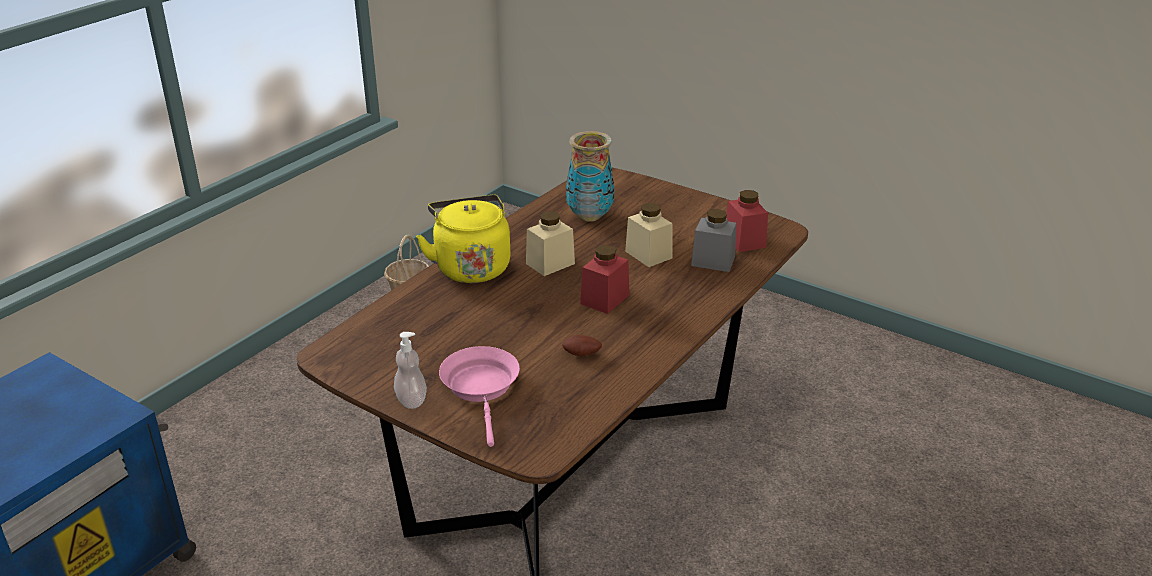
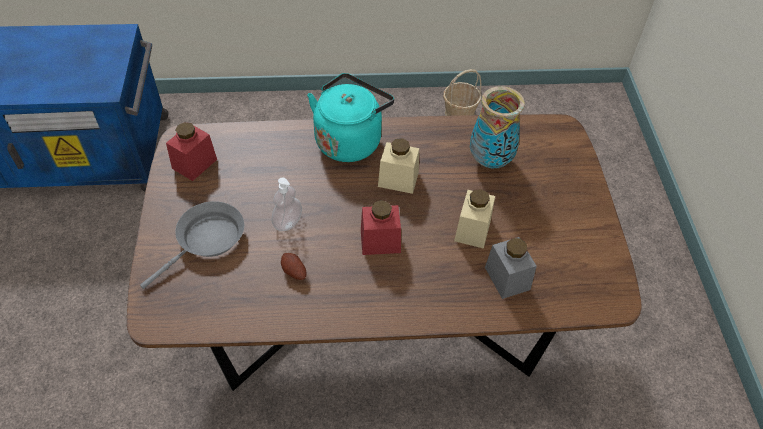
camera: 50 degrees right, 20 degrees up
soap dispenser [394,332,427,409] -> soap dispenser moved to [272,177,302,231]
yellow kettle [416,195,511,283] -> turquoise kettle [307,73,394,162]
pink frying pan [439,346,520,447] -> grey frying pan [140,201,244,289]
red jar [726,190,768,252] -> red jar moved to [166,122,217,181]

